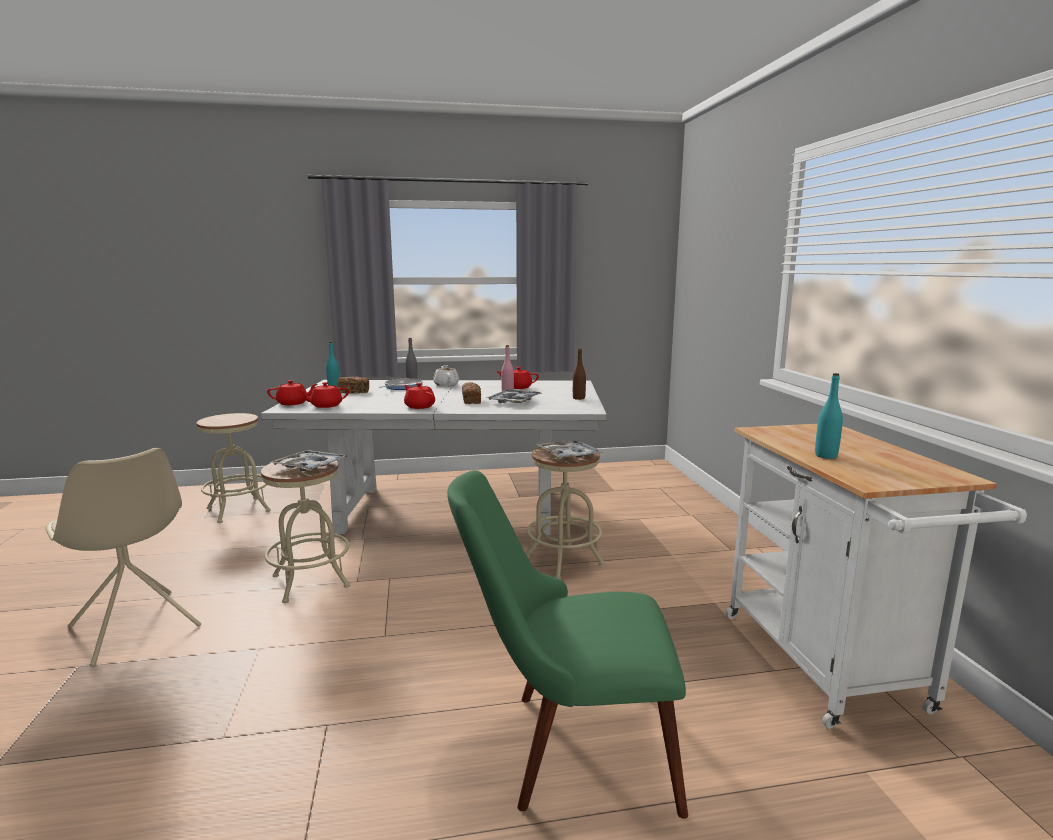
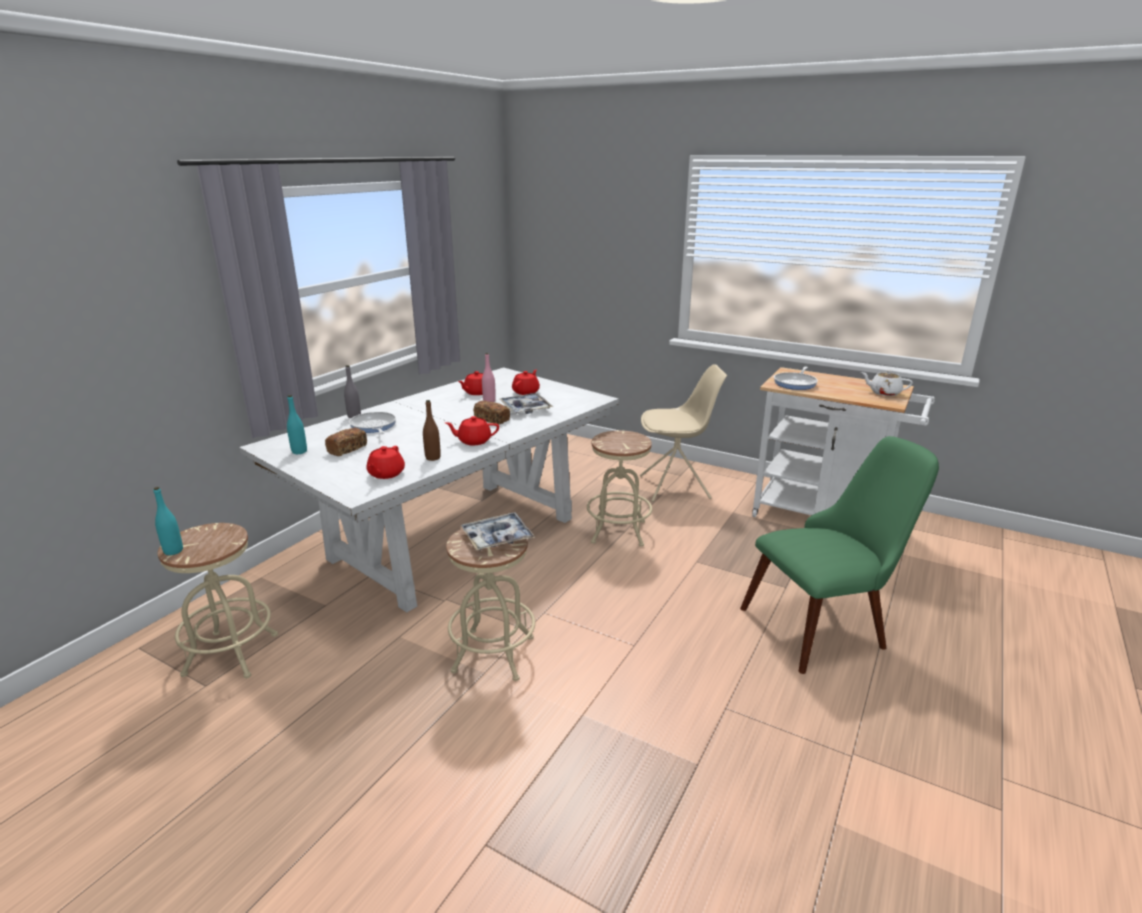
camera: 50 degrees left, 10 degrees up
beige chair [46,448,202,667] -> beige chair moved to [640,364,727,502]
red teapot [267,380,317,405] -> red teapot moved to [512,370,540,395]
white teapot [433,365,459,387] -> white teapot moved to [861,370,913,396]
green chair [447,470,688,819] -> green chair turned 150 degrees counterclockwise [740,436,939,674]
tray [537,440,603,459] -> none
brown bottle [573,349,586,400] -> brown bottle moved to [423,400,441,461]
turquoise bottle [815,373,843,459] -> turquoise bottle moved to [154,487,183,555]
none -> frying pan [774,366,818,390]

